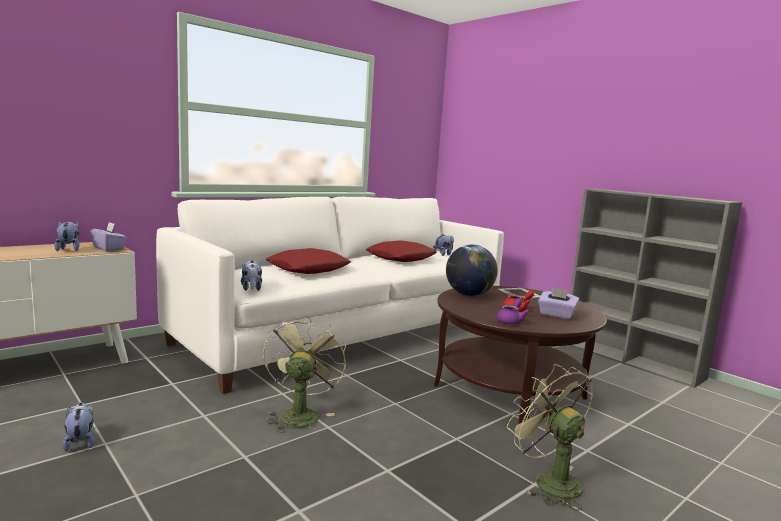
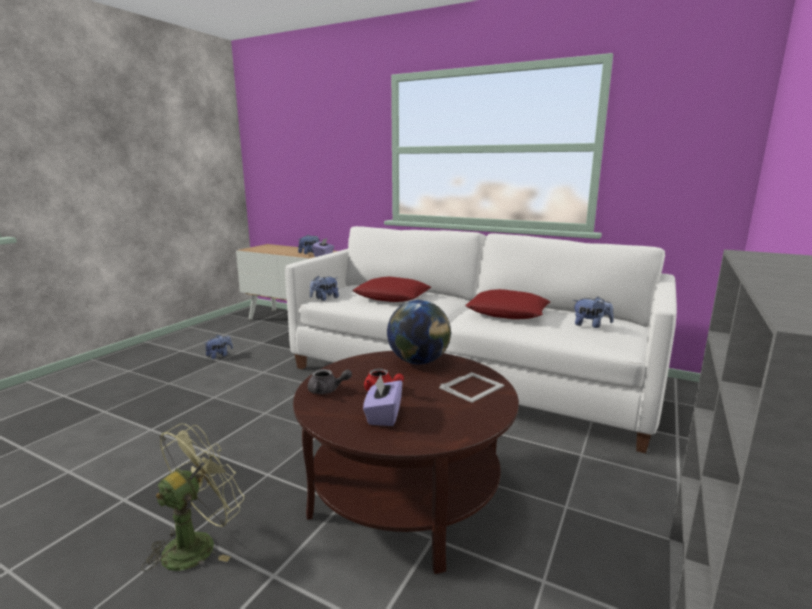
camera: 70 degrees right, 5 degrees up
green fan [263,315,346,433] -> none
purple teapot [496,298,529,324] -> grey teapot [308,369,352,394]

